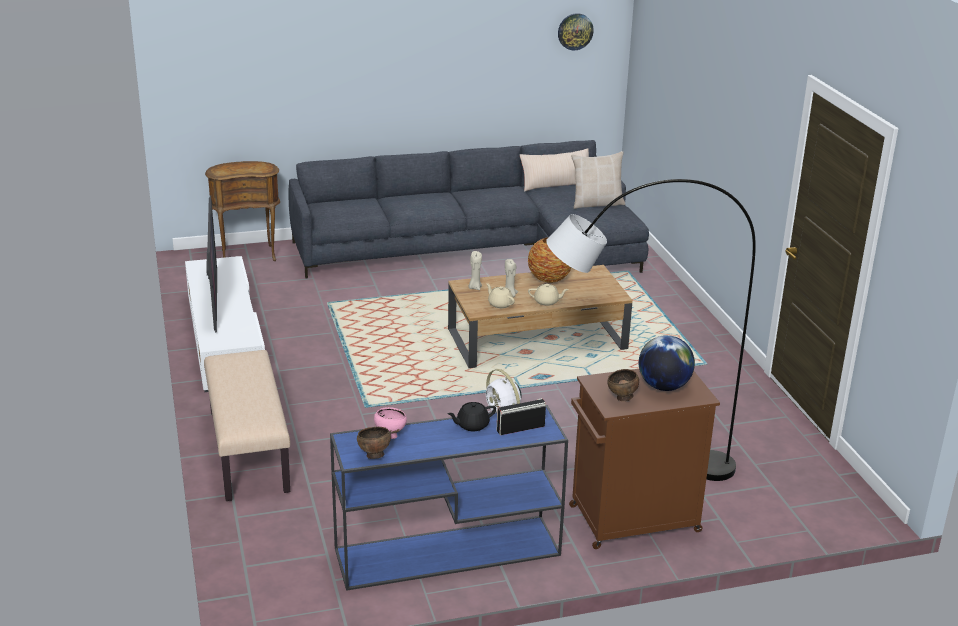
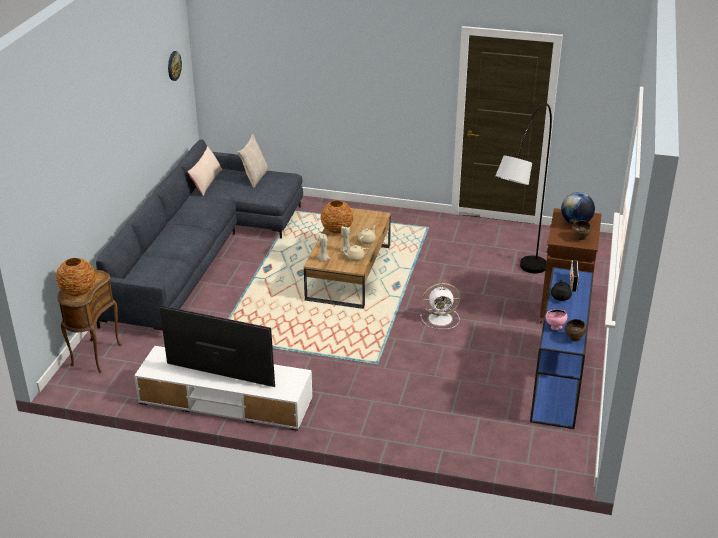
camera: 60 degrees left, 5 degrees up
beige bench [204,350,290,501] -> none
none -> vase [56,258,96,297]

